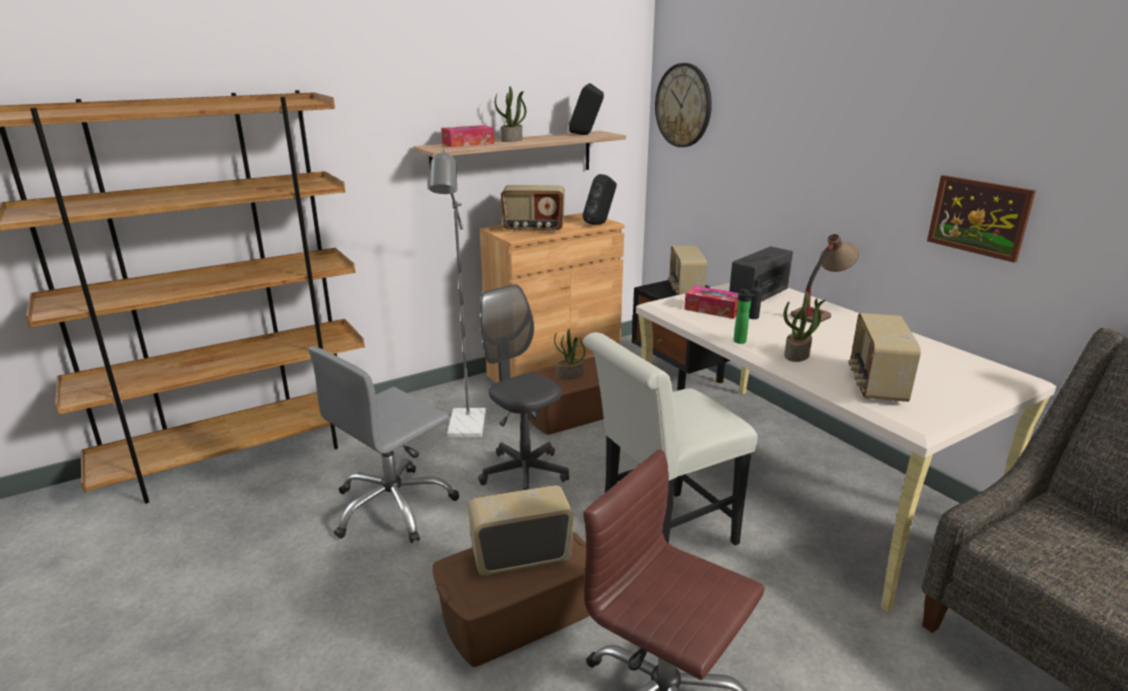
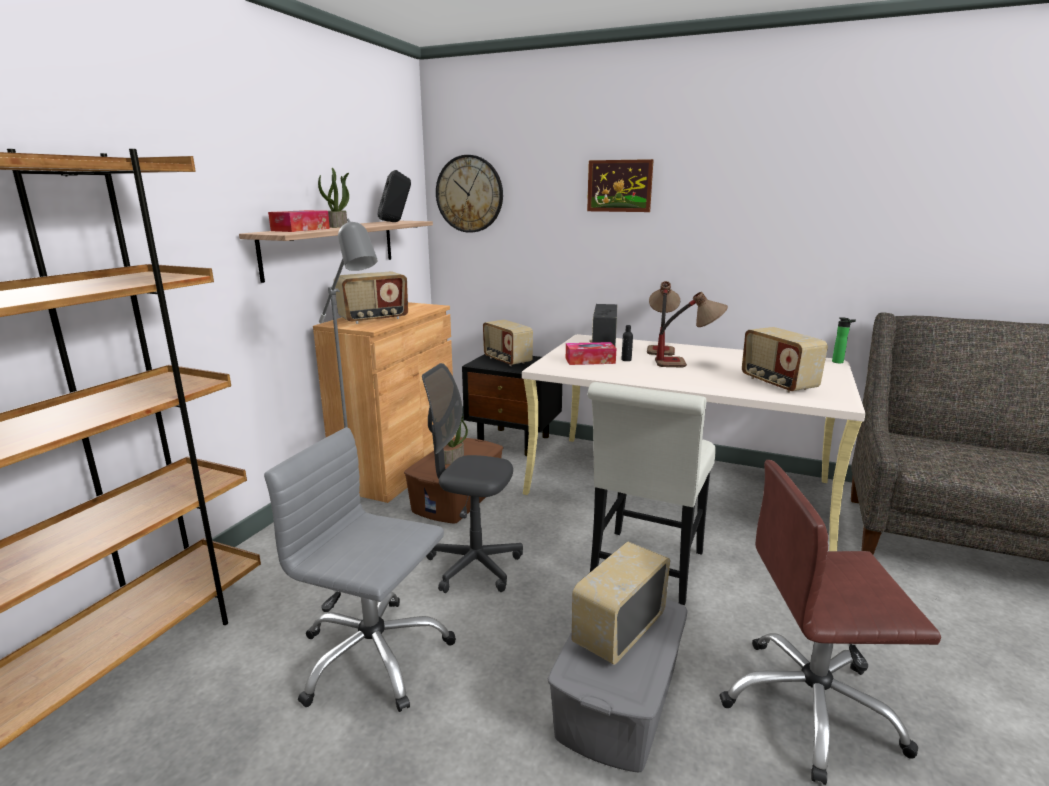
camera: 35 degrees left, 5 degrees down
grey office chair [308,346,459,543] -> grey office chair turned 105 degrees clockwise [264,427,456,712]
brown storage box [432,531,589,667] -> grey storage box [548,598,688,773]
black speaker [583,174,617,225] -> none
bottle [734,288,756,344] -> bottle moved to [832,317,856,363]
potted plant [784,292,826,362] -> none
picture [927,175,1036,263] -> picture moved to [587,159,654,212]
none -> table lamp [655,292,728,367]

